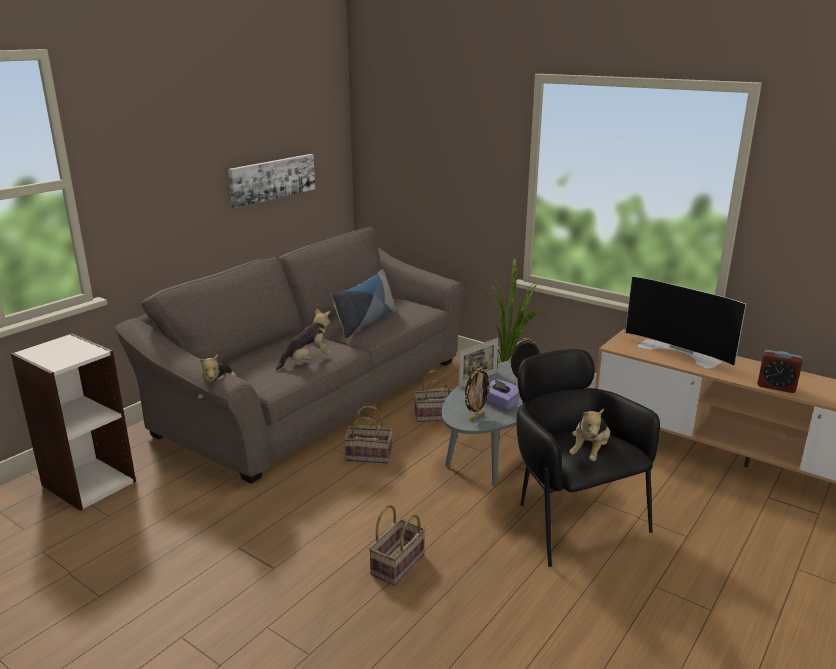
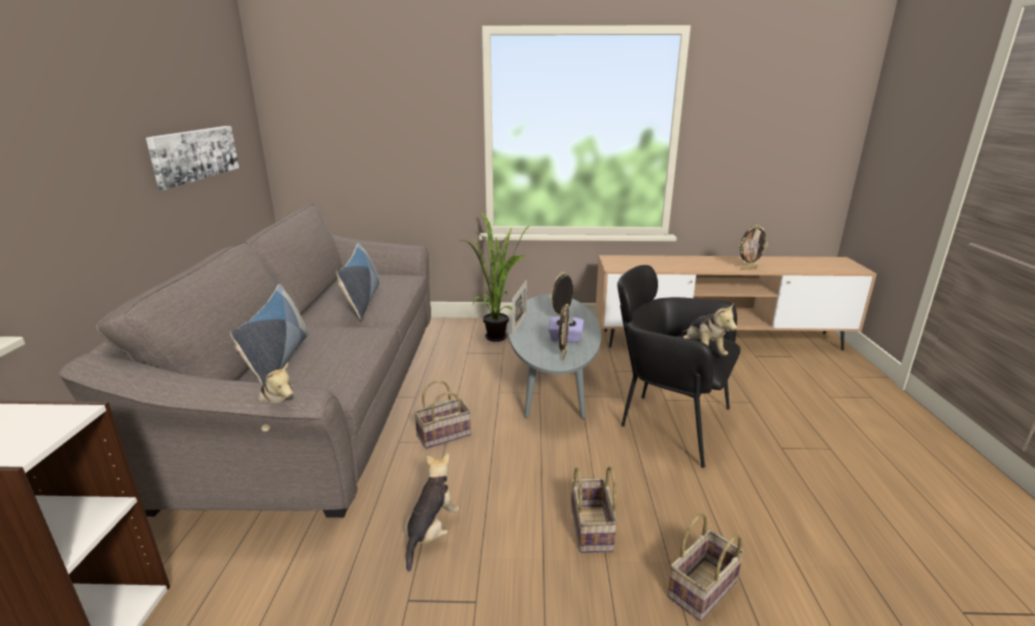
camera: 35 degrees left, 0 degrees up
plush toy [276,308,332,371] -> plush toy moved to [405,453,459,572]
basket [414,370,453,422] -> basket moved to [667,513,745,621]
television [625,276,746,369] -> none
alarm clock [757,350,803,393] -> picture frame [739,225,768,269]
none -> pillow [230,284,310,383]

